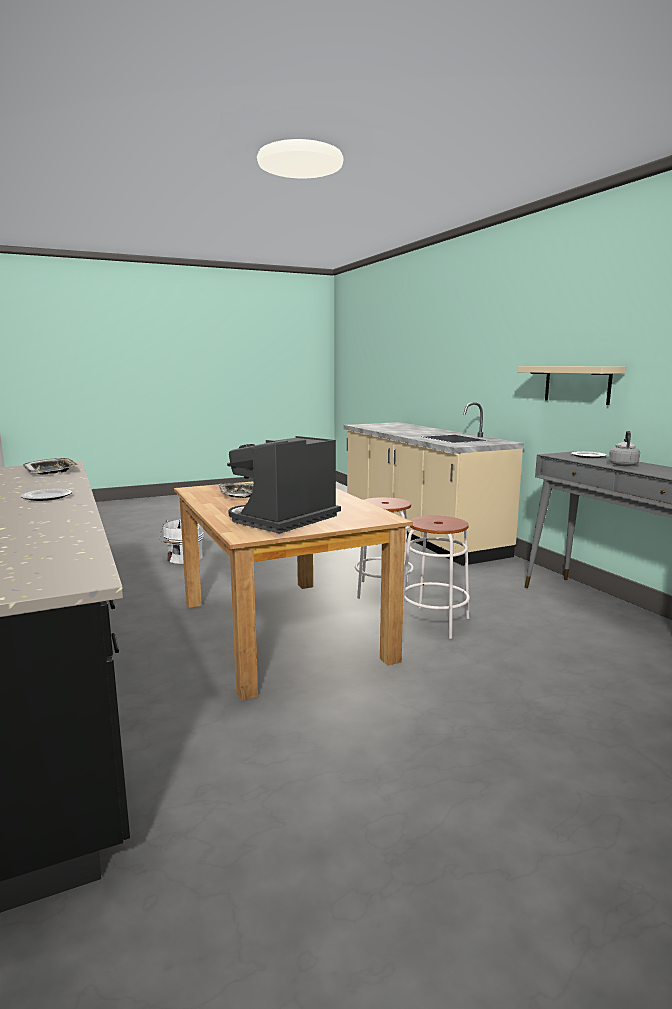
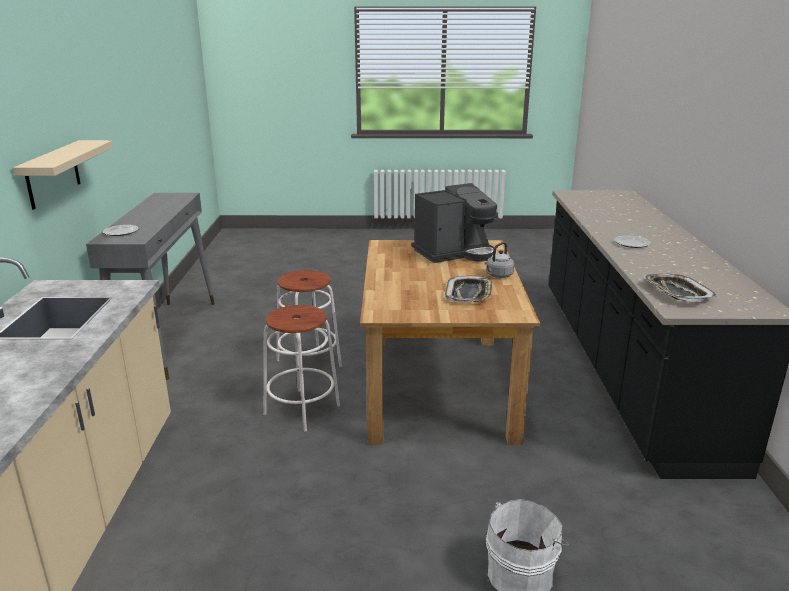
camera: 155 degrees left, 10 degrees up
grey kettle [609,431,640,466] -> grey kettle moved to [484,242,514,278]

